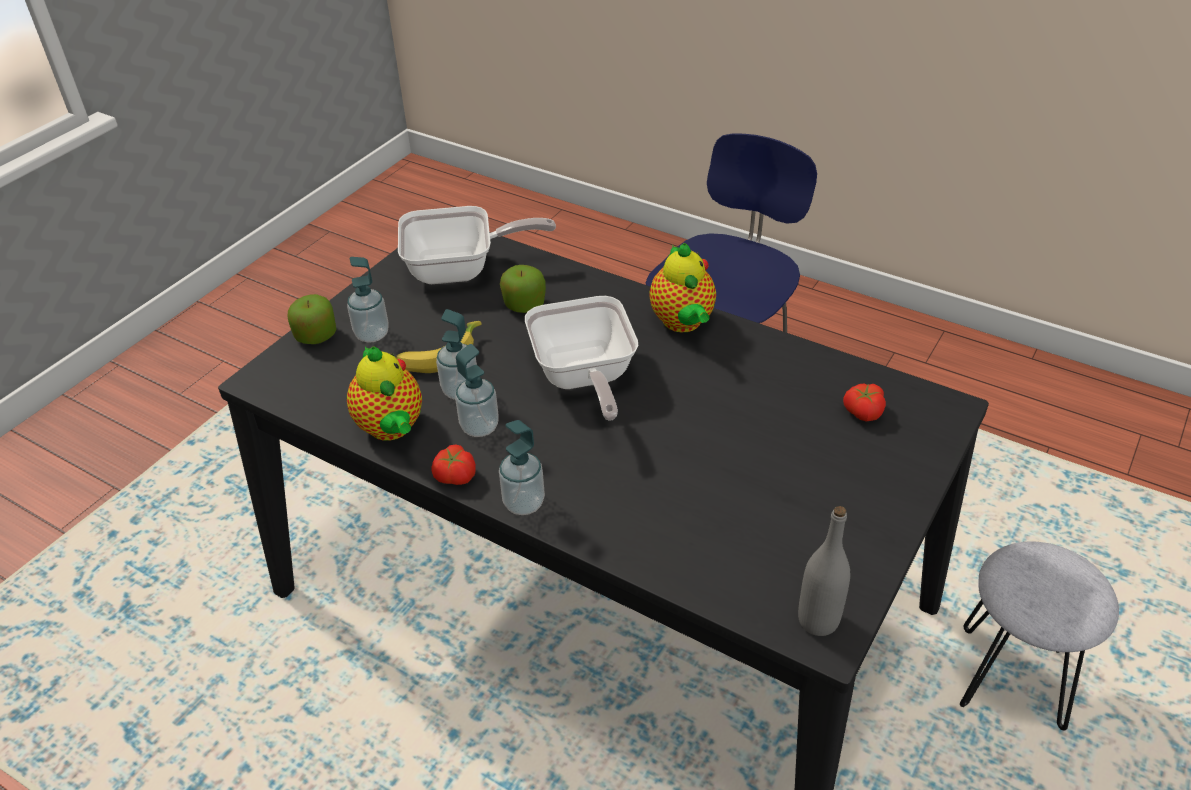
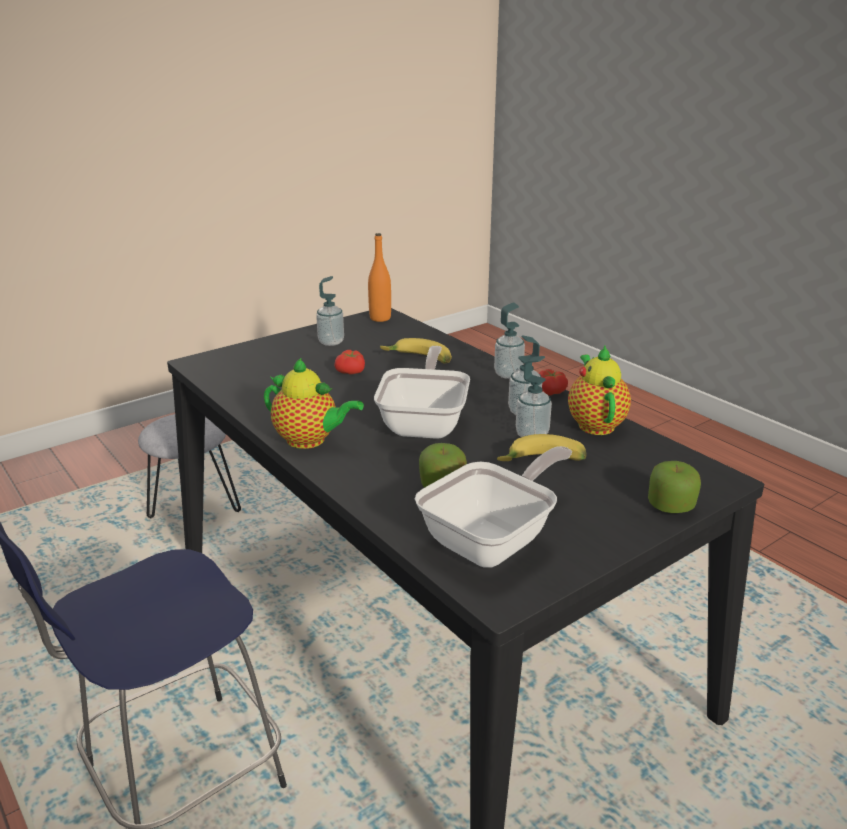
camera: 160 degrees left, 15 degrees down
soap dispenser [347,257,389,343] -> soap dispenser moved to [316,276,344,346]
frying pan [398,206,556,284] -> frying pan turned 120 degrees clockwise [415,446,572,568]
teapot [649,243,716,332] -> teapot turned 105 degrees clockwise [264,358,364,449]
grey bottle [798,506,850,636] -> orange bottle [368,233,391,322]
tomato [843,383,886,422] -> tomato moved to [334,350,365,375]
none -> banana [380,338,452,364]

